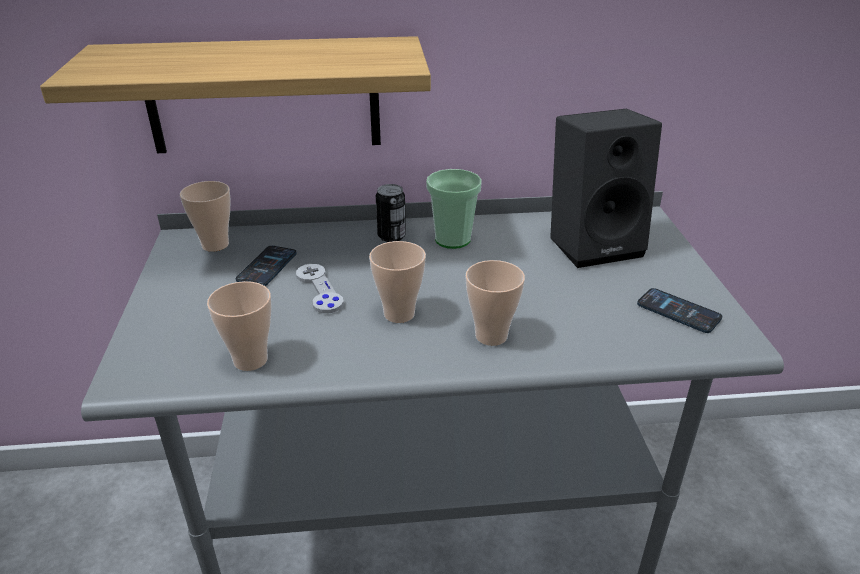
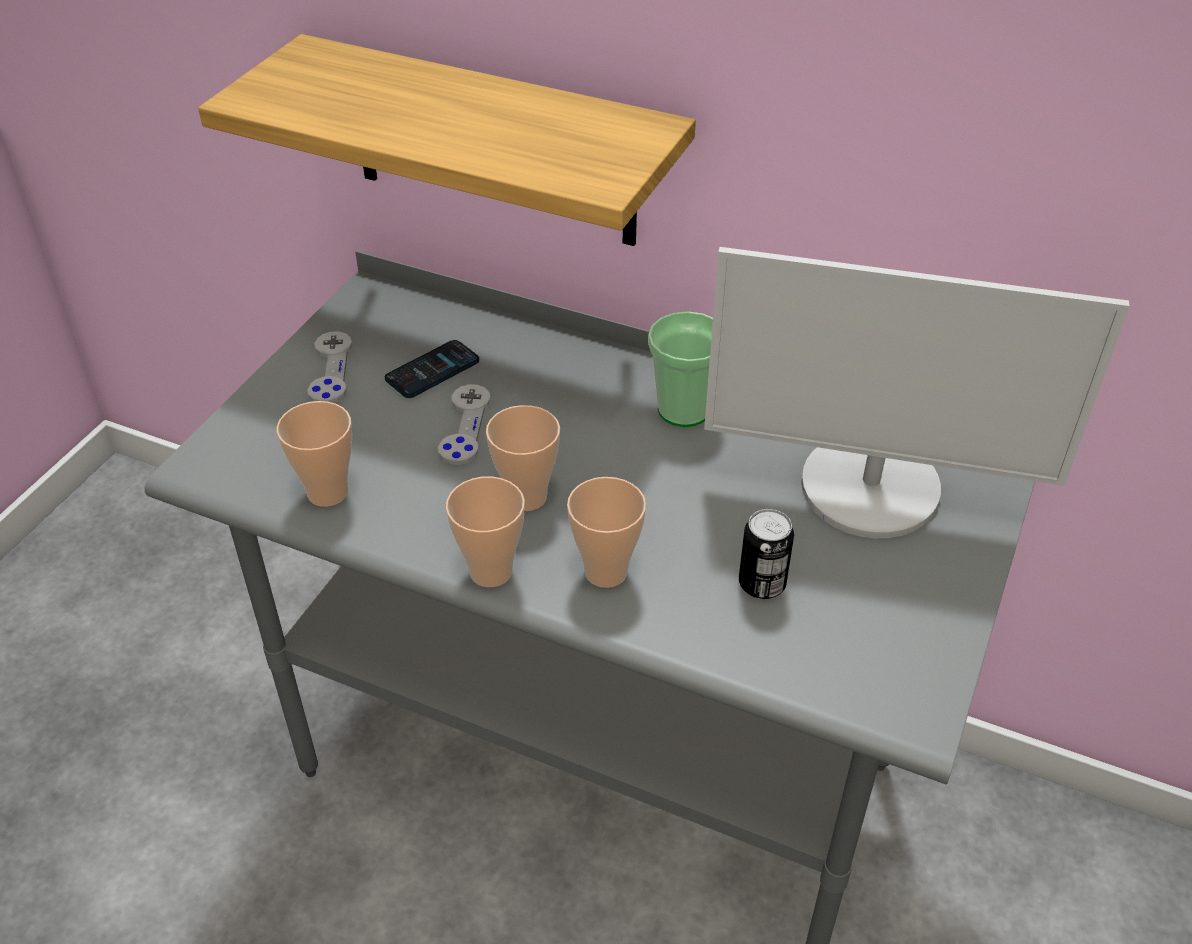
camera: 30 degrees right, 10 degrees up
cup [180,181,231,252] -> cup moved to [446,476,525,587]
can [376,184,406,242] -> can moved to [739,509,794,599]
black speaker [550,109,662,268] -> monitor [704,247,1129,538]
phone [637,288,722,333] -> none
none -> grey game controller [307,331,352,403]

